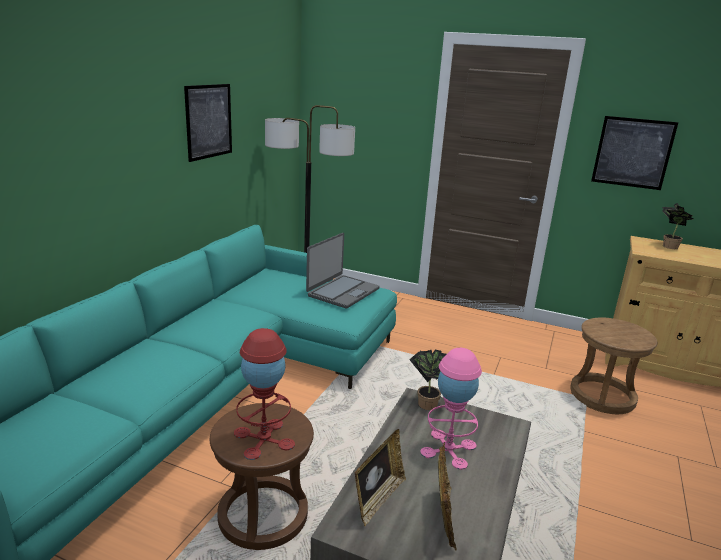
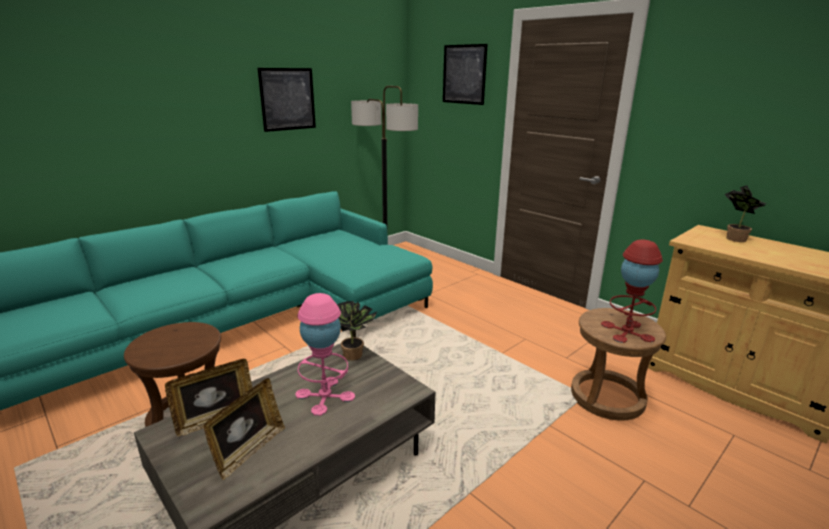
camera: 25 degrees right, 0 degrees up
red table lamp [234,328,295,460] -> red table lamp moved to [601,239,663,343]
laptop [306,233,380,309] -> none
picture [591,116,678,190] -> picture moved to [443,44,488,105]

